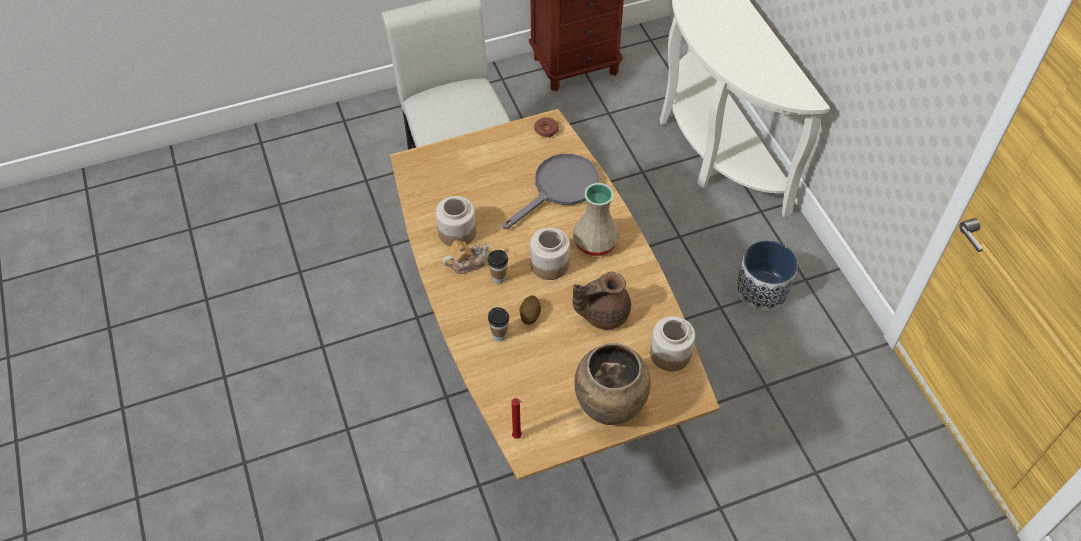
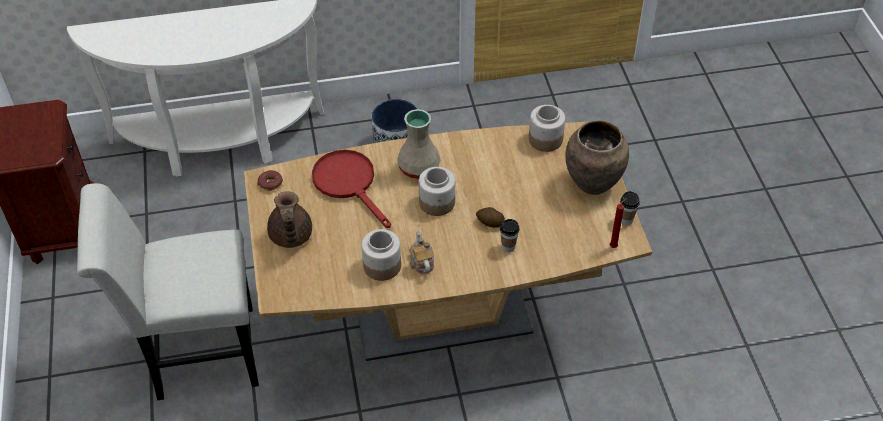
camera: 80 degrees left, 5 degrees down
cup [488,250,508,284] -> cup moved to [620,191,640,225]
grey frying pan [503,154,599,229] -> red frying pan [312,150,391,228]
brown teapot [572,272,631,330] -> brown teapot moved to [267,191,312,248]

